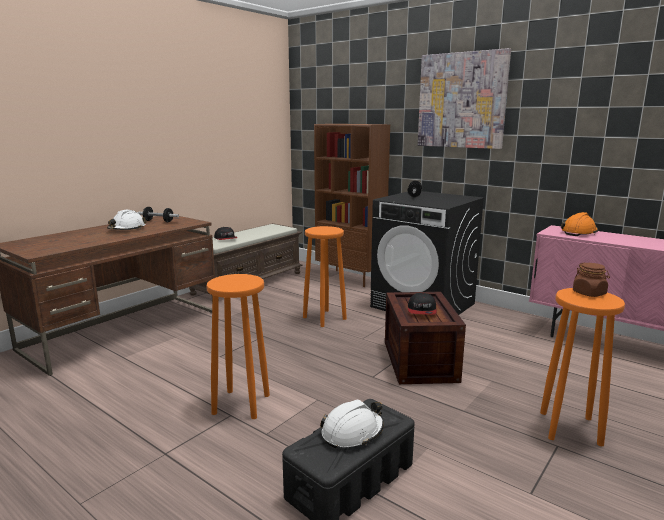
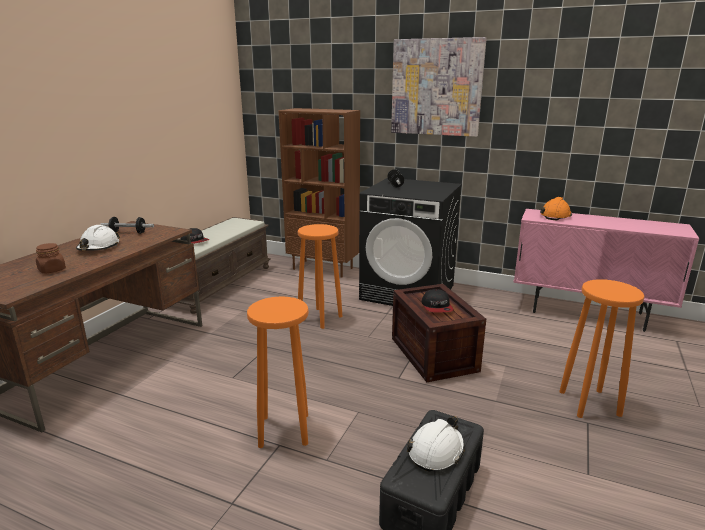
camera: 15 degrees left, 5 degrees up
brown jar [573,263,610,297] -> brown jar moved to [36,243,66,274]

